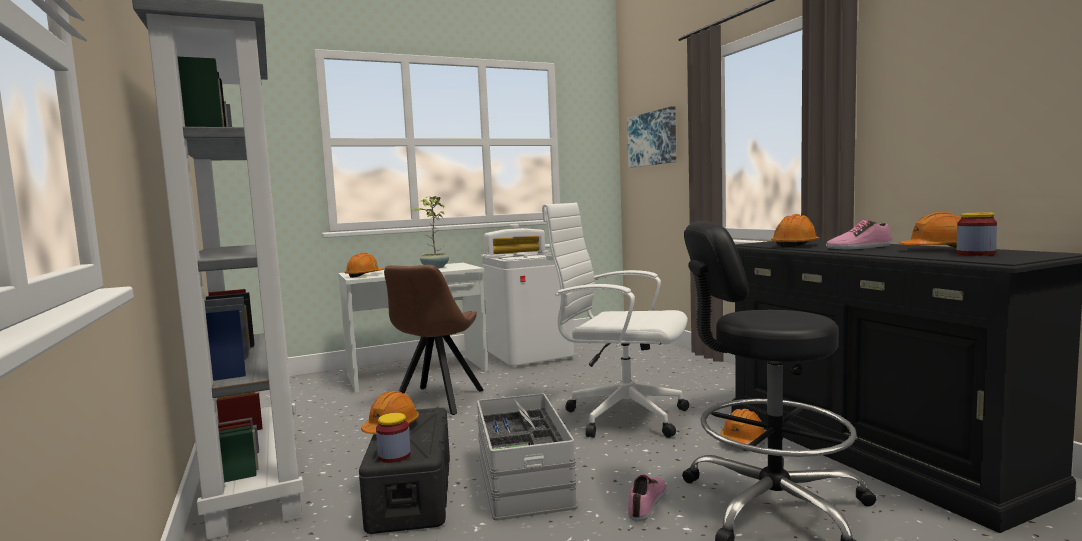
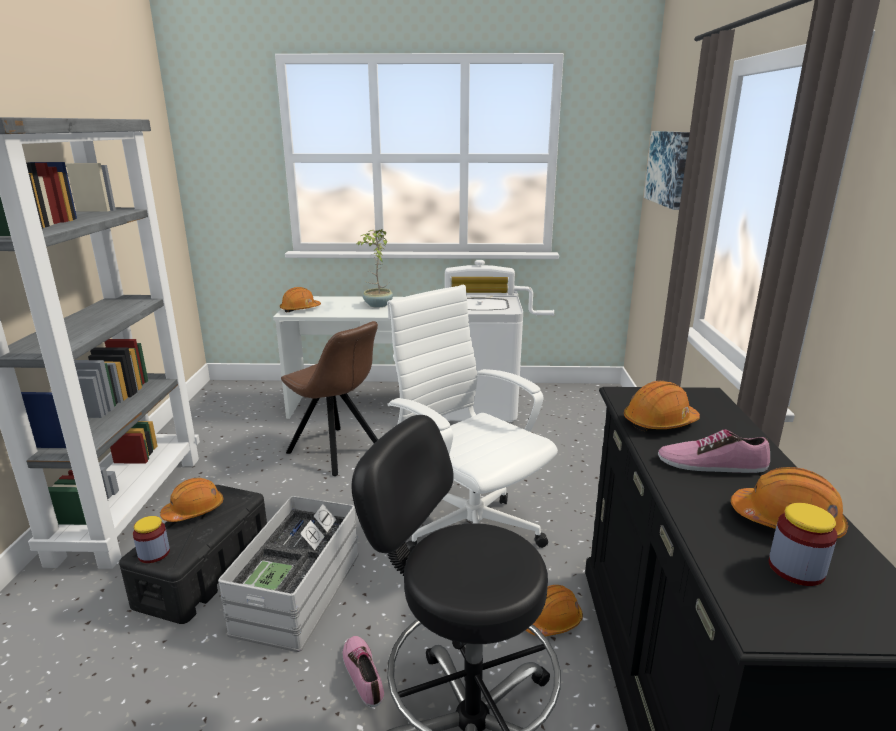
camera: 25 degrees right, 15 degrees up
brown chair [384,265,483,415] -> brown chair turned 90 degrees counterclockwise [281,321,378,476]
shoe [628,475,666,522] -> shoe turned 75 degrees counterclockwise [342,636,384,707]

